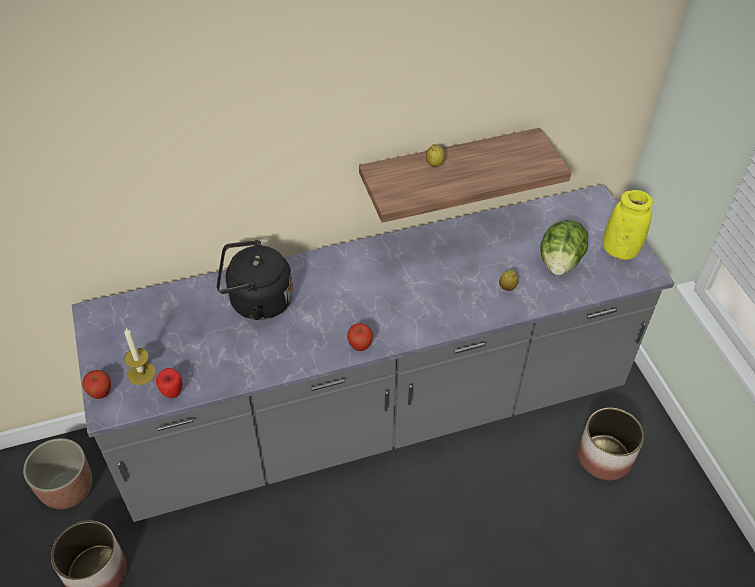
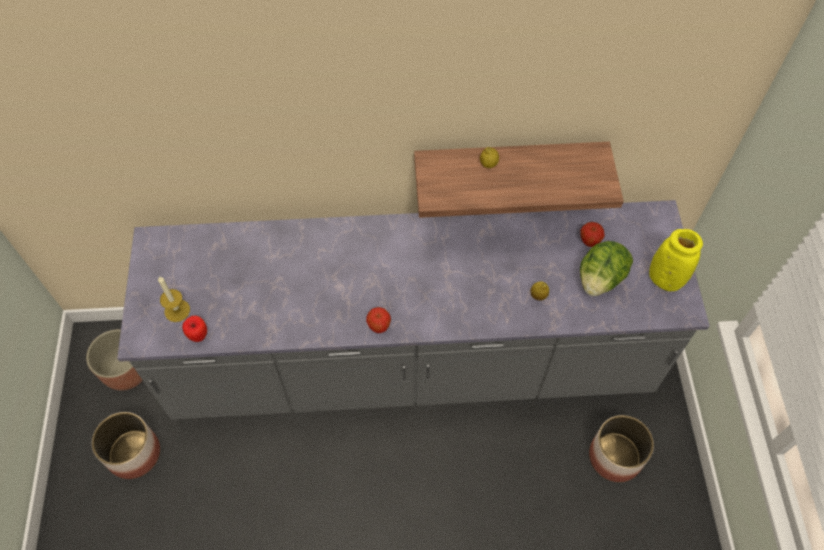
camera: 15 degrees right, 10 degrees up
apple [82,370,111,399] -> apple moved to [580,222,605,247]
black kettle [217,240,293,320] -> none

